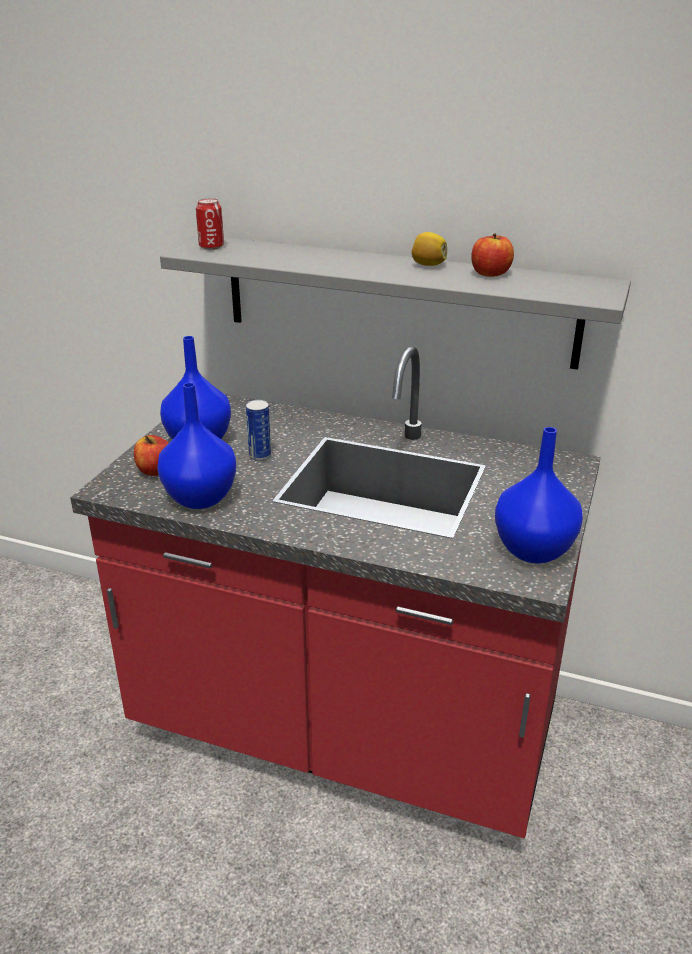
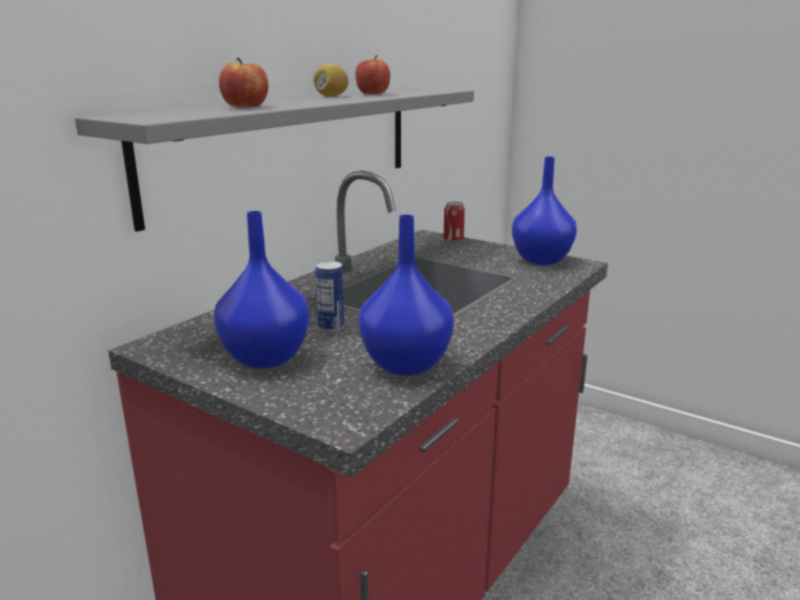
camera: 75 degrees left, 10 degrees down
apple [134,435,169,476] -> apple moved to [219,58,268,107]
can [196,198,224,250] -> can moved to [444,202,465,242]

